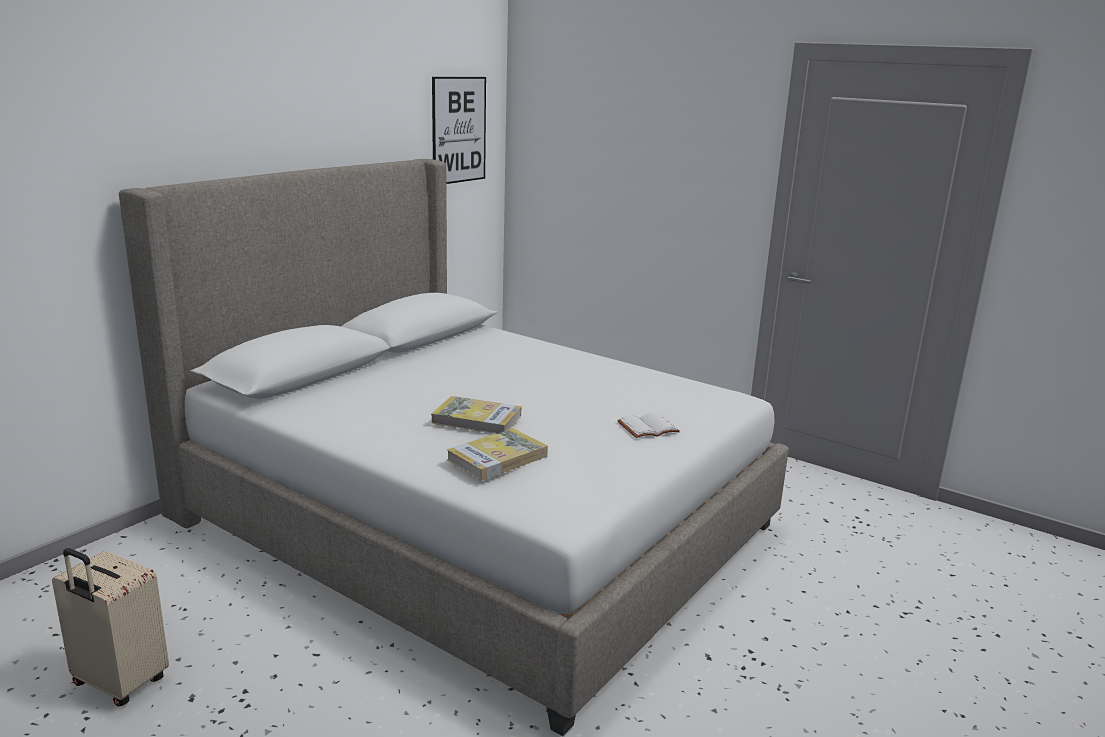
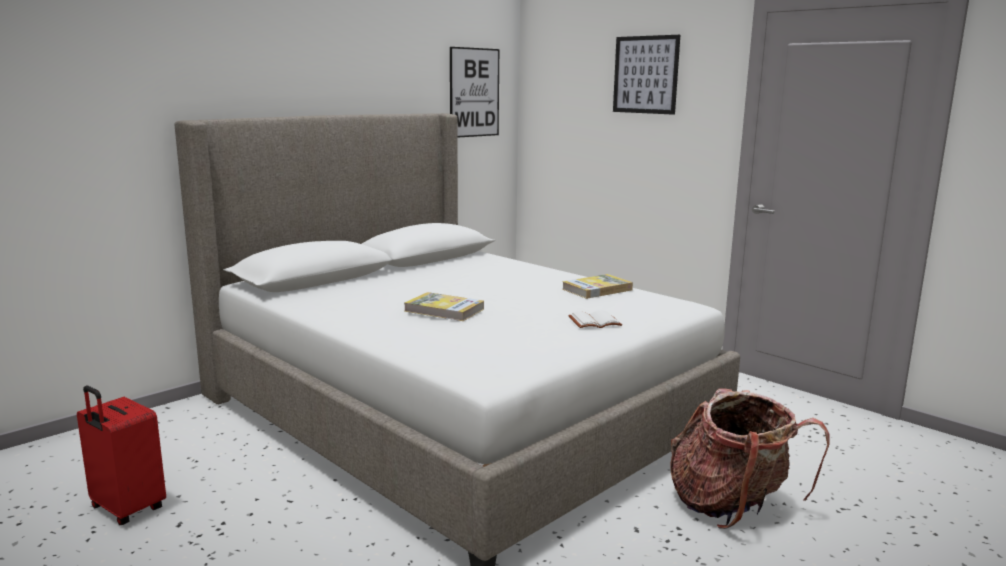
camera: 10 degrees right, 5 degrees down
beige suitcase [52,548,169,706] -> red suitcase [77,386,166,525]
book [447,428,548,481] -> book moved to [562,274,633,299]
none -> picture [613,35,680,115]
none -> backpack [671,389,829,529]

